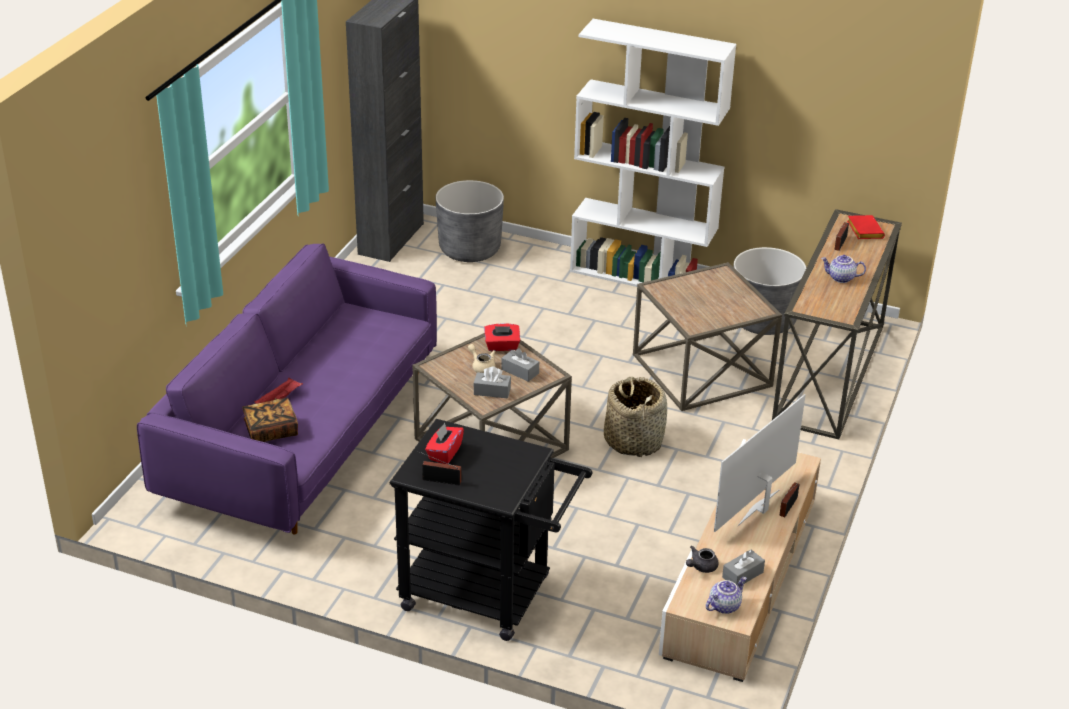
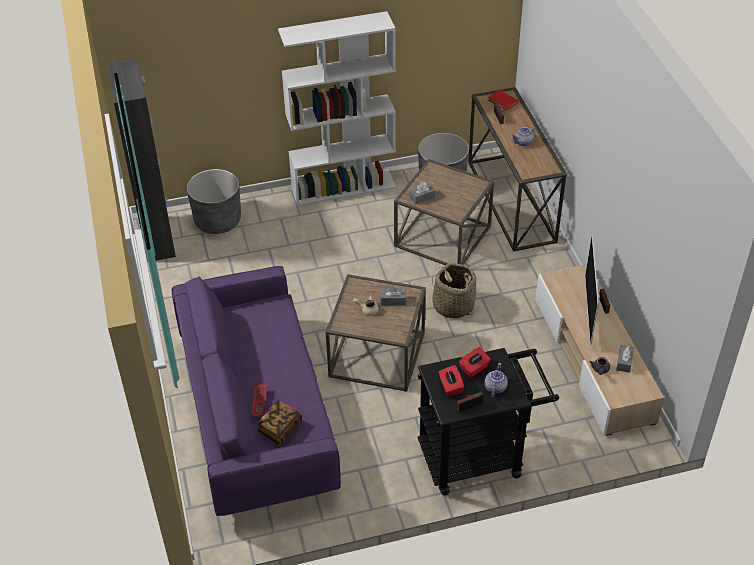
camera: 35 degrees left, 10 degrees up
grey tissue box [473,366,511,399] -> grey tissue box moved to [410,182,435,205]
red tissue box [484,323,520,351] -> red tissue box moved to [459,347,491,377]
teapot [706,577,747,614] -> teapot moved to [484,363,508,397]

